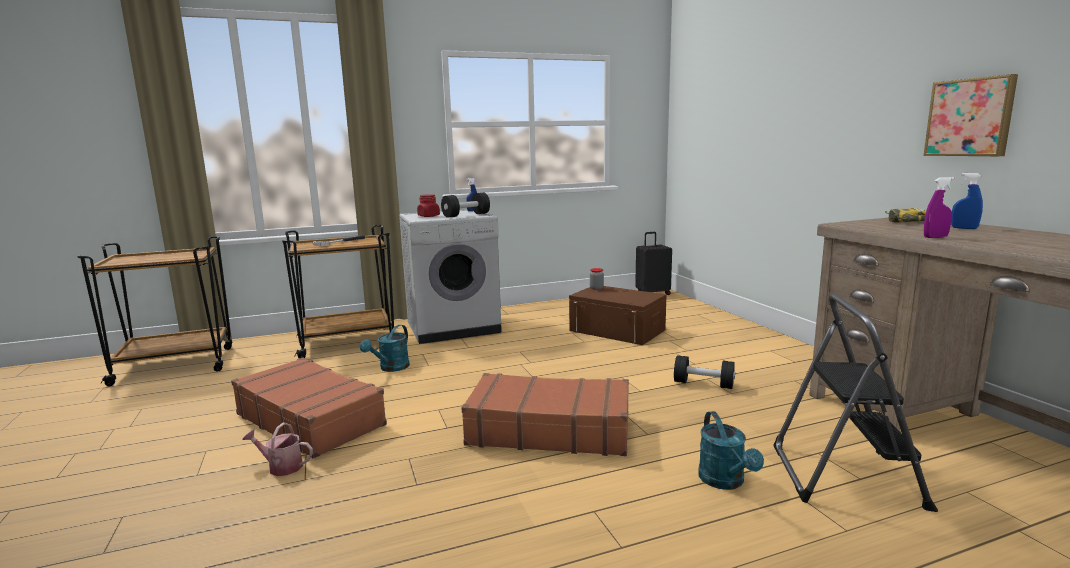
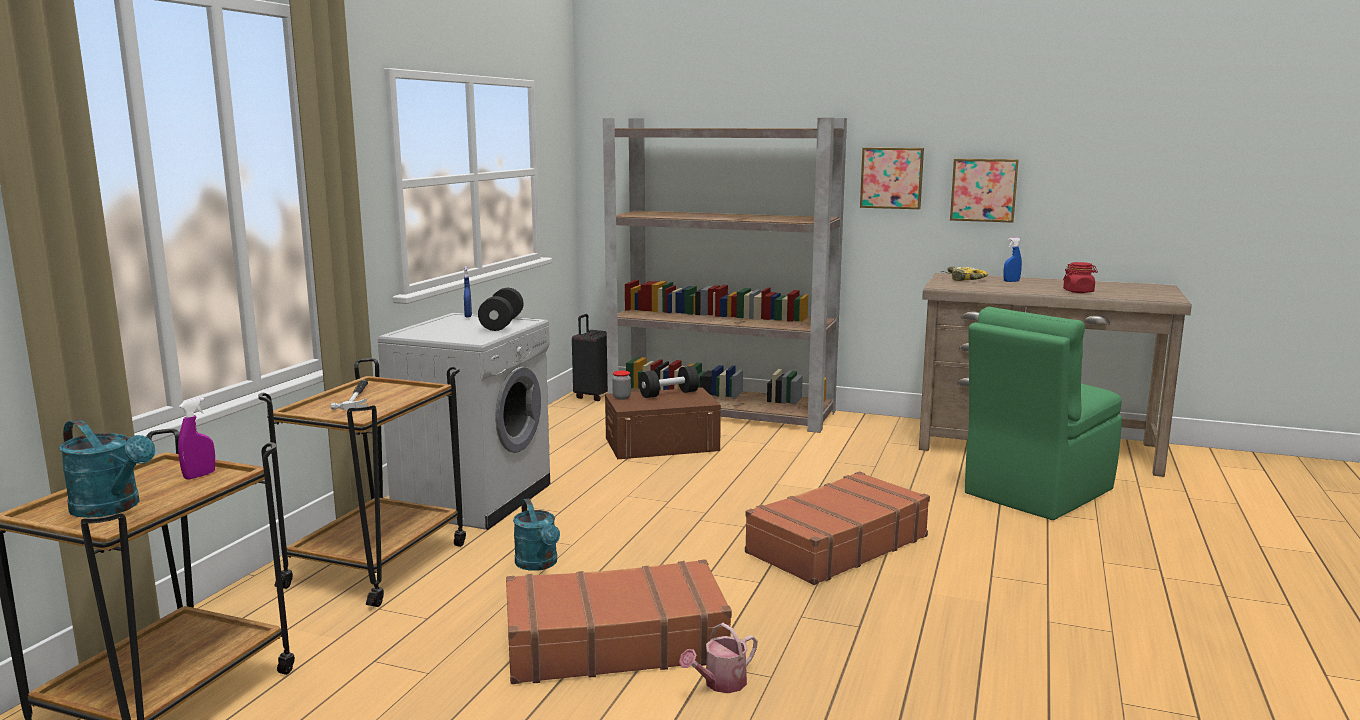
camera: 50 degrees left, 0 degrees up
red jar [417,194,440,217] -> red jar moved to [1063,262,1098,293]
black dumbbell [674,355,735,389] -> black dumbbell moved to [639,366,699,398]
turquoise watering can [698,411,764,490] -> turquoise watering can moved to [59,419,155,518]
black step ladder [773,294,938,512] -> green chair [965,307,1122,520]
purple spray bottle [924,177,954,238] -> purple spray bottle moved to [178,398,215,480]
none -> brown bookcase [603,118,847,433]
none -> picture [860,147,924,209]

